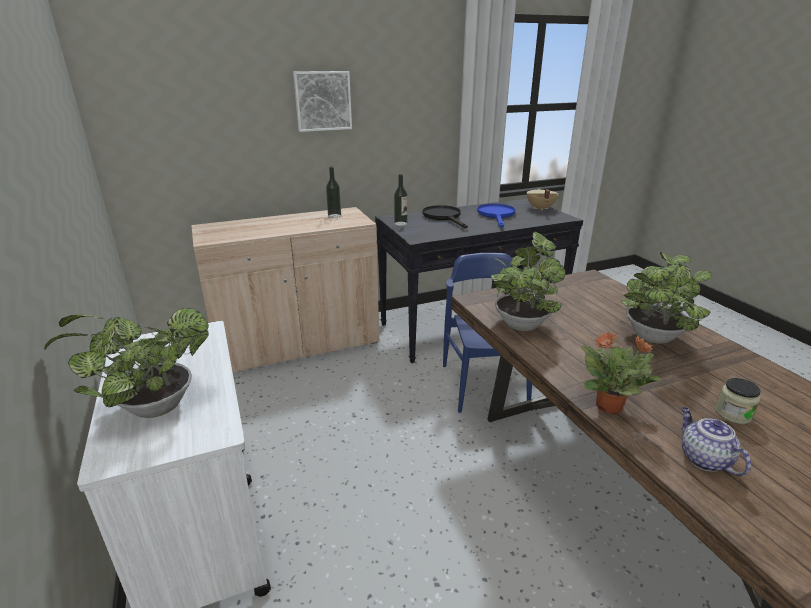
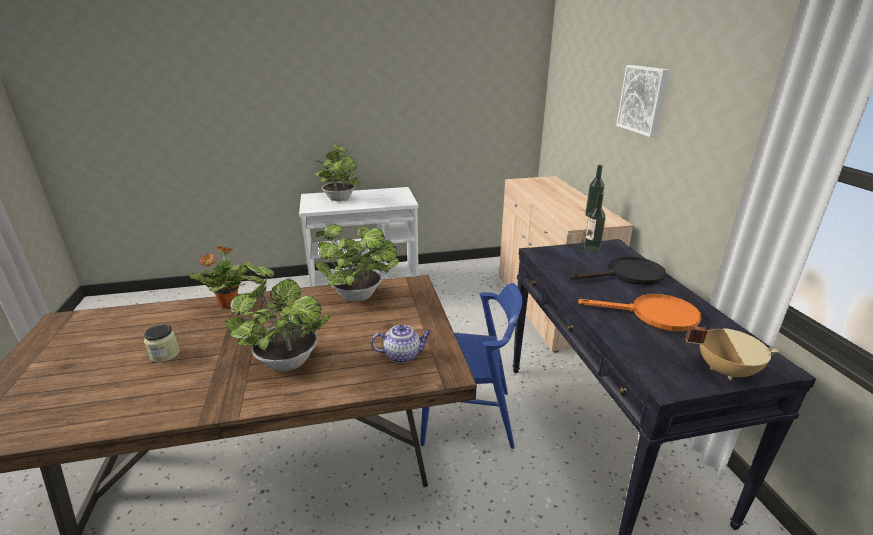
camera: 100 degrees right, 0 degrees up
blue frying pan [477,204,515,228] -> orange frying pan [578,294,701,332]
teapot [681,407,751,476] -> teapot moved to [371,325,432,363]

